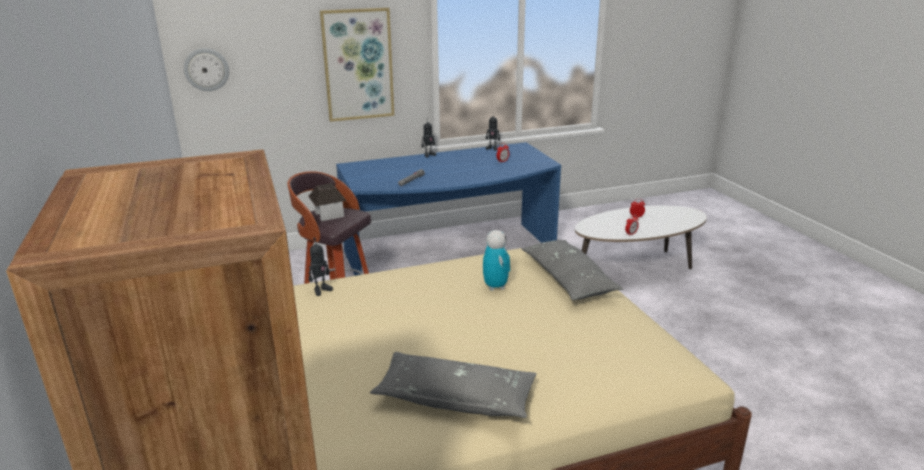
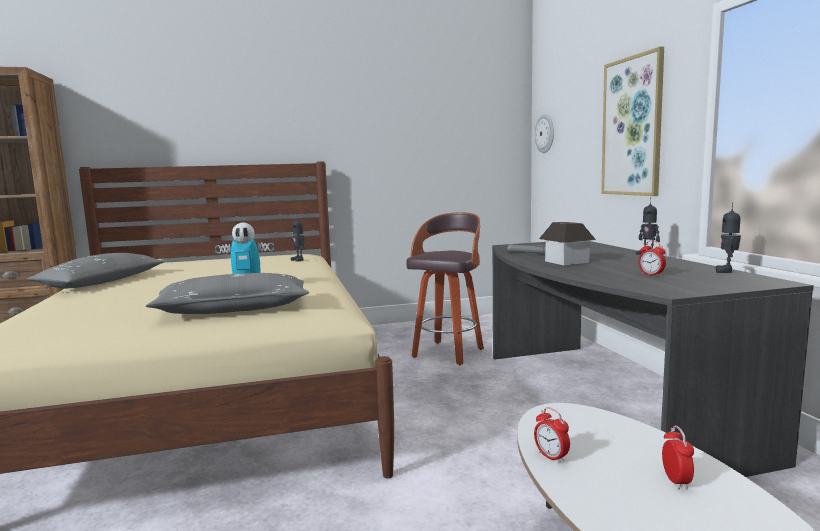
camera: 95 degrees right, 15 degrees down
toy house [308,183,347,221] -> toy house moved to [539,222,596,265]
blue desk [336,142,561,276] -> grey desk [492,241,814,477]

